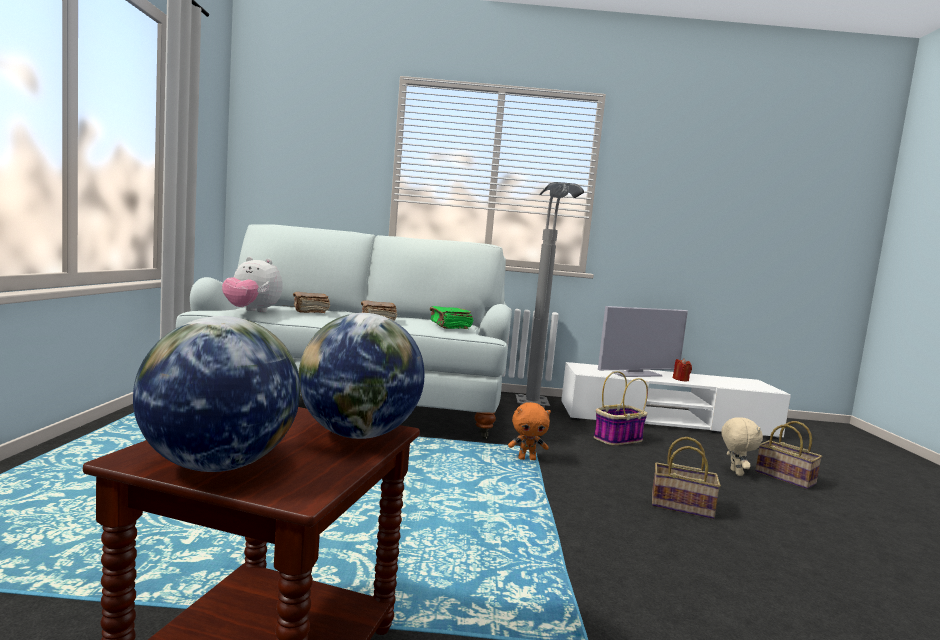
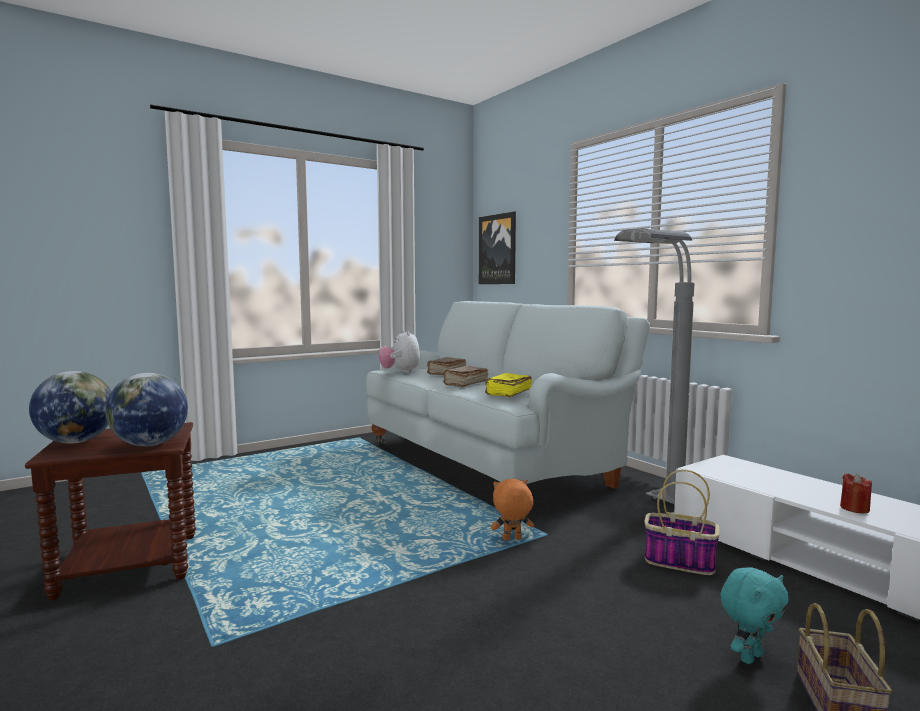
camera: 55 degrees right, 0 degrees up
green book [430,306,473,329] -> yellow book [485,373,532,397]
orange plush toy [508,402,551,460] -> orange plush toy turned 120 degrees clockwise [491,479,534,540]
television [598,306,688,377] -> none
basket [652,437,721,519] -> none
beige plush toy [722,417,763,476] -> turquoise plush toy [720,567,789,664]
none -> picture [479,212,516,284]

